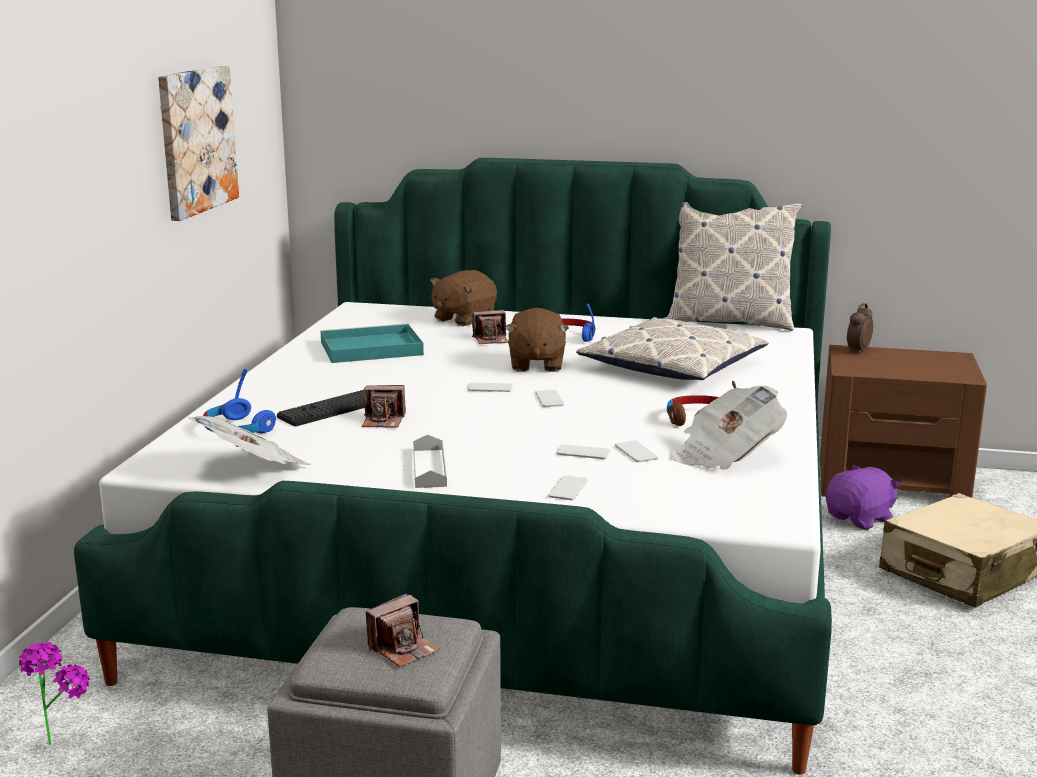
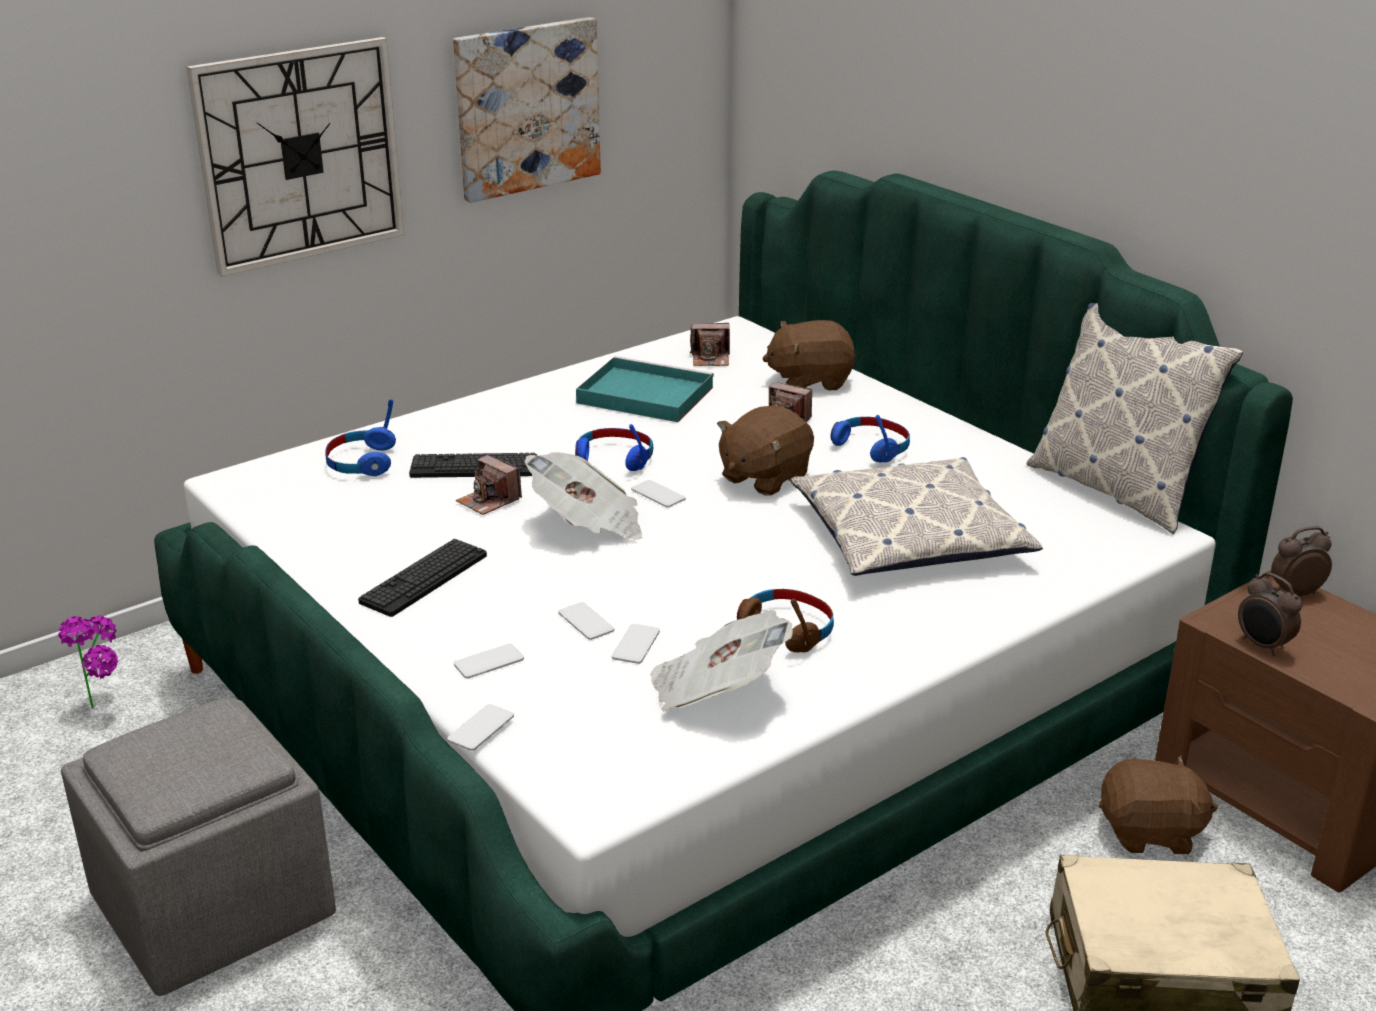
camera: 40 degrees right, 10 degrees up
newspaper [189,416,311,465] -> newspaper moved to [525,452,642,540]
camera [366,593,440,667] -> camera moved to [690,323,730,366]
grey tray [413,435,447,488] -> keyboard [358,538,487,617]
phone [536,390,564,407] -> phone moved to [447,704,514,751]
purple plush toy [826,465,901,530] -> brown plush toy [1099,755,1218,854]
none -> wall clock [186,37,404,277]
none -> blue headphones [575,424,653,471]
none -> alarm clock [1238,572,1302,656]

